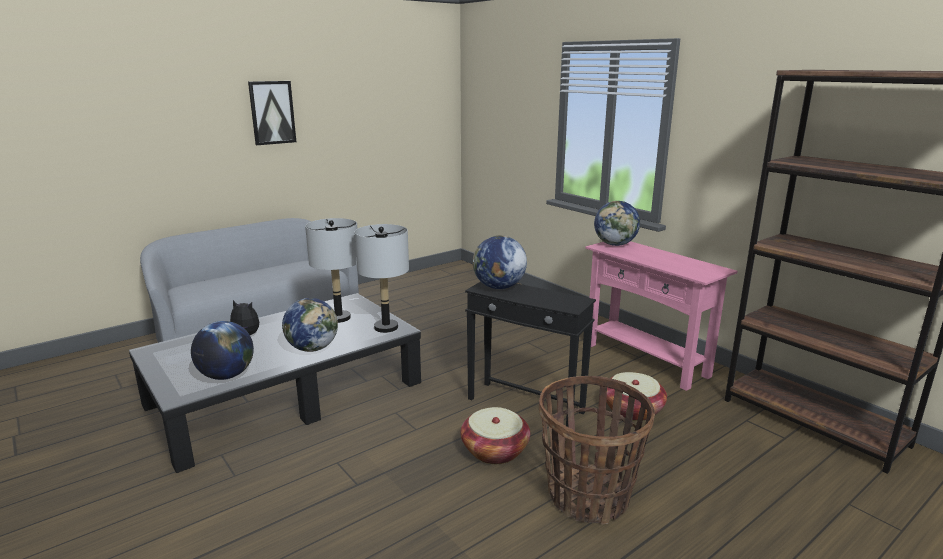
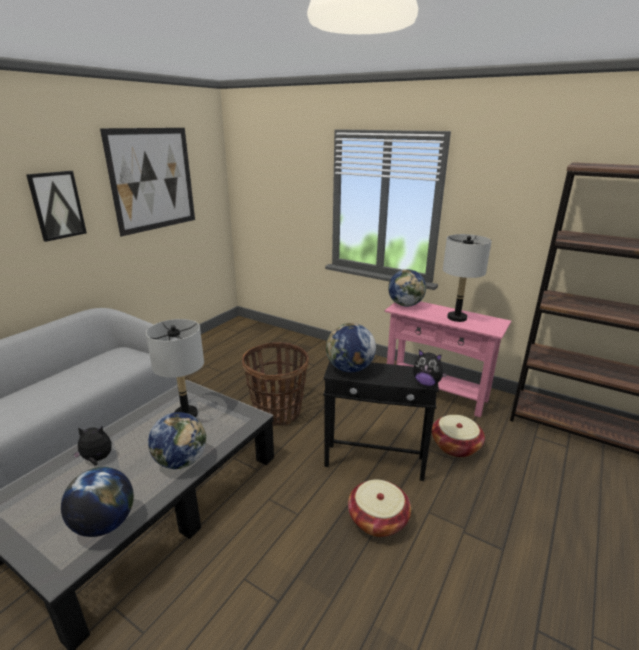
camera: 20 degrees left, 5 degrees up
grey table lamp [354,224,409,333] -> grey table lamp moved to [443,234,492,322]
basket [539,376,655,524] -> basket moved to [242,342,309,426]
none -> picture [100,128,195,236]
none -> plush toy [413,349,447,386]

